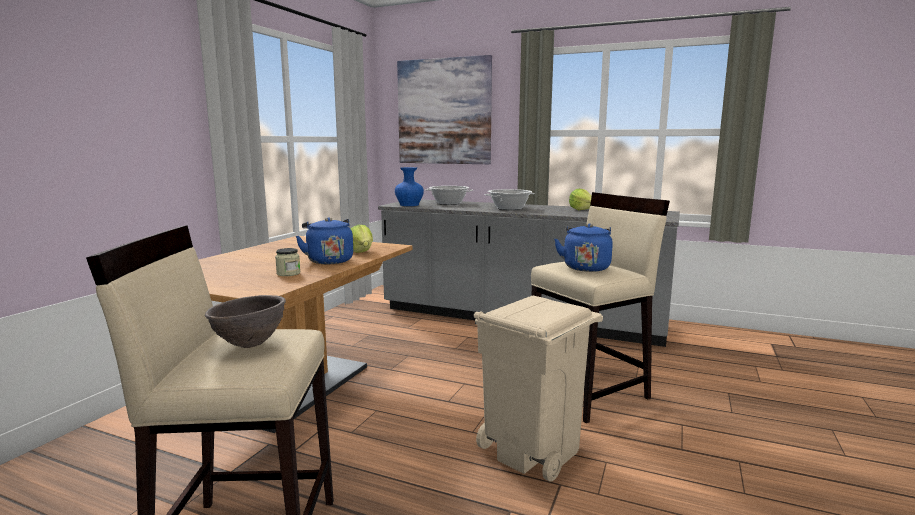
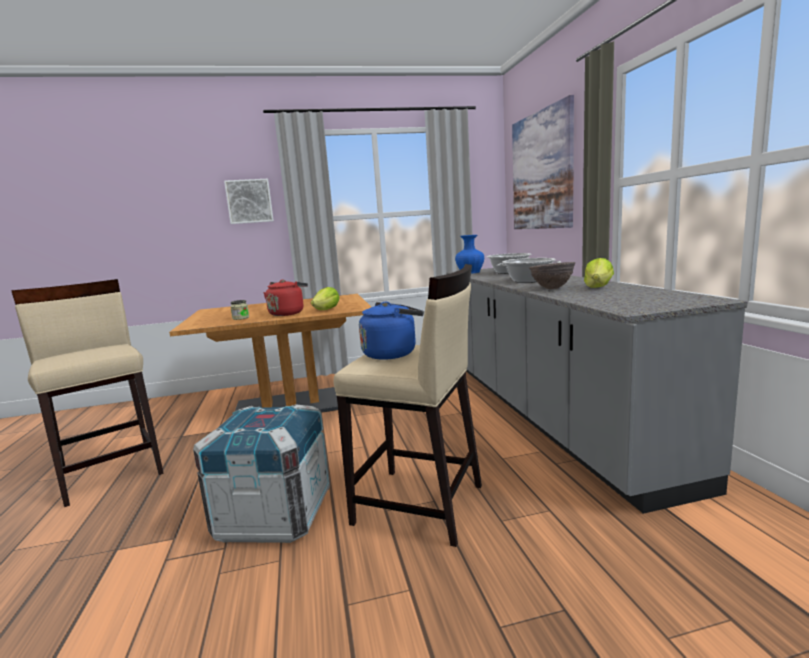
camera: 55 degrees right, 0 degrees up
brown bowl [205,295,286,348] -> brown bowl moved to [529,262,575,289]
blue kettle [296,217,353,264] -> red kettle [263,280,308,316]
beige trash can [474,296,603,482] -> crate [193,404,330,543]
none -> picture [224,179,274,224]

